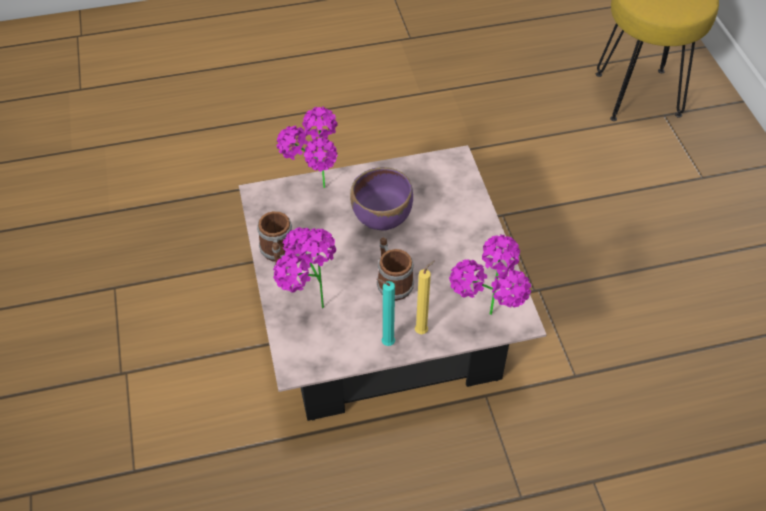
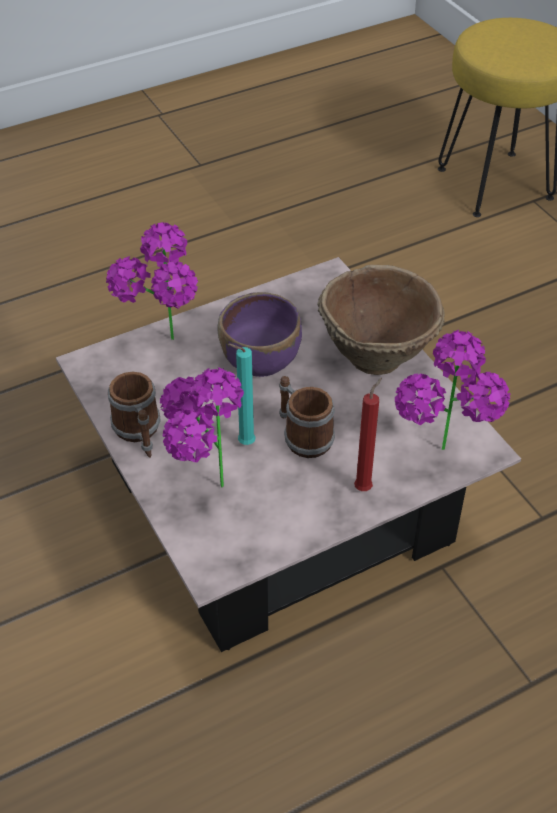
camera: 15 degrees left, 5 degrees down
turquoise candle [377,278,395,346] -> turquoise candle moved to [228,343,256,445]
yellow candle [415,260,435,334] -> red candle [354,378,382,491]
none -> brown bowl [317,264,445,375]

